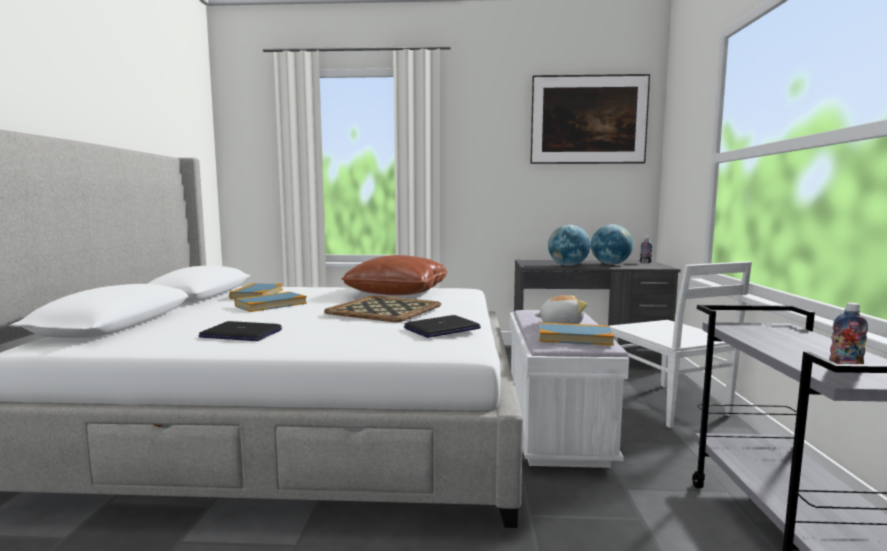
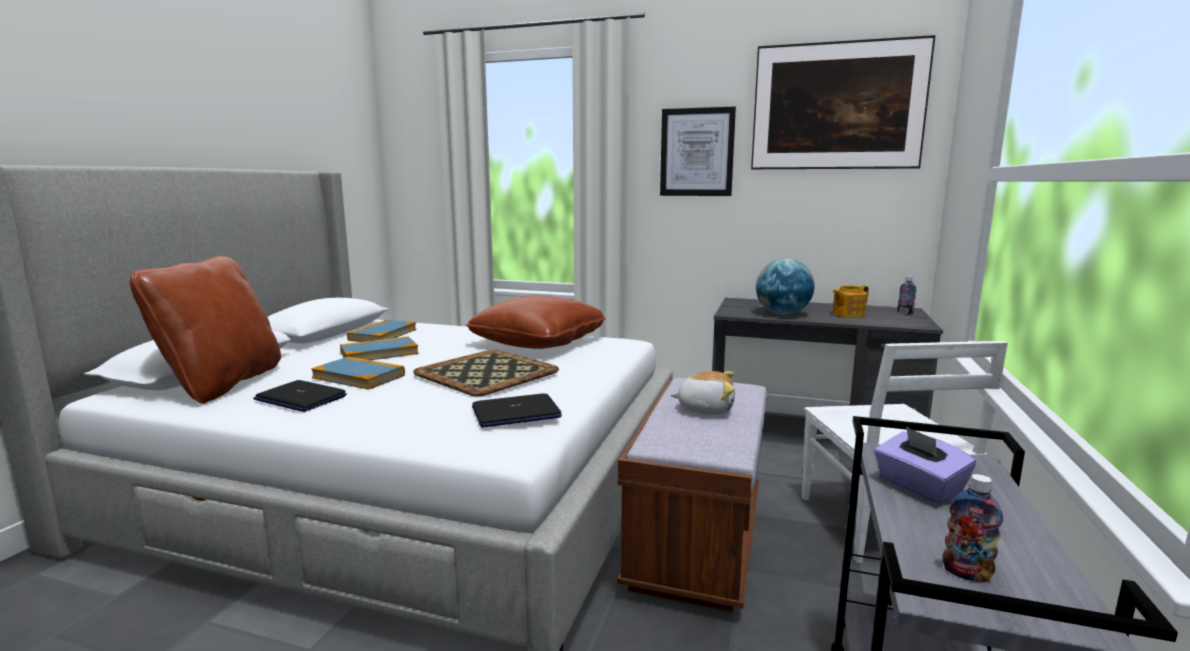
camera: 15 degrees right, 5 degrees up
white bench [510,310,629,468] -> brown bench [617,378,767,612]
book [540,322,614,346] -> book moved to [311,357,405,390]
globe [591,224,633,265] -> teapot [833,285,869,318]
none -> brown pillow [130,256,281,404]
none -> picture [660,107,736,196]
none -> purple tissue box [874,427,976,504]

